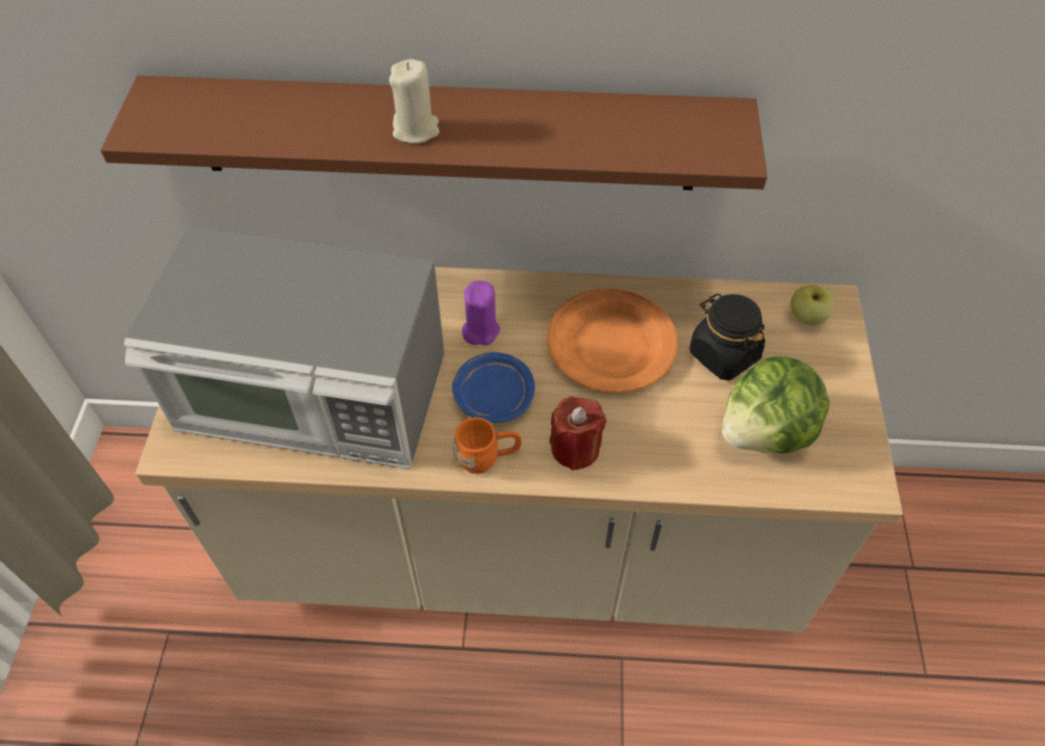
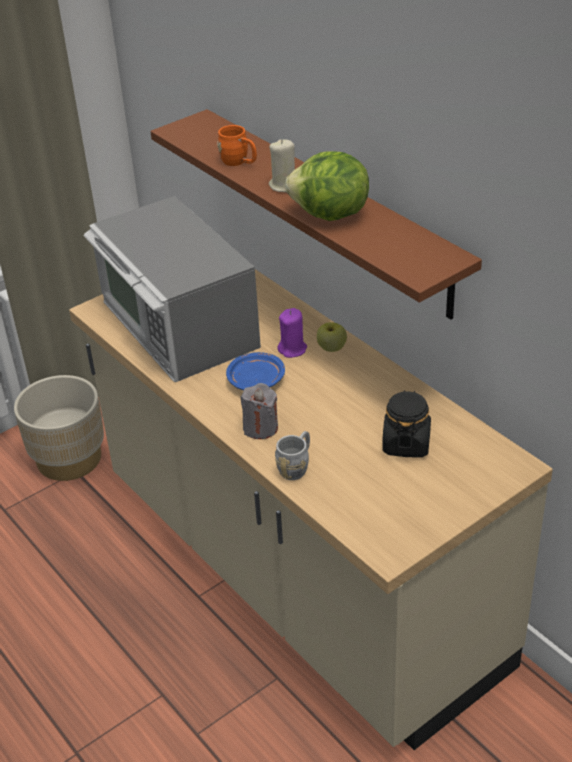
camera: 50 degrees right, 15 degrees down
orange mug [452,417,521,474] -> orange mug moved to [217,125,257,166]
orange plate [547,288,678,393] -> none
red candle [550,396,606,471] -> grey candle [240,383,278,439]
lettuce [722,356,830,454] -> lettuce moved to [285,151,369,221]
apple [791,285,835,325] -> apple moved to [317,322,347,352]
none -> beige planter [14,375,104,481]
none -> grey mug [275,431,310,480]

